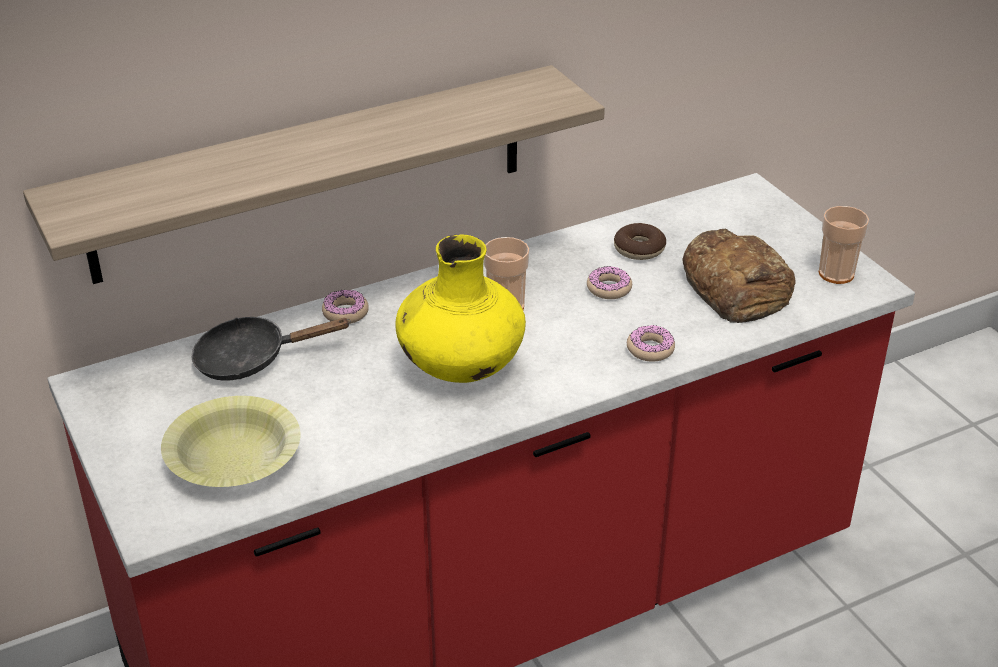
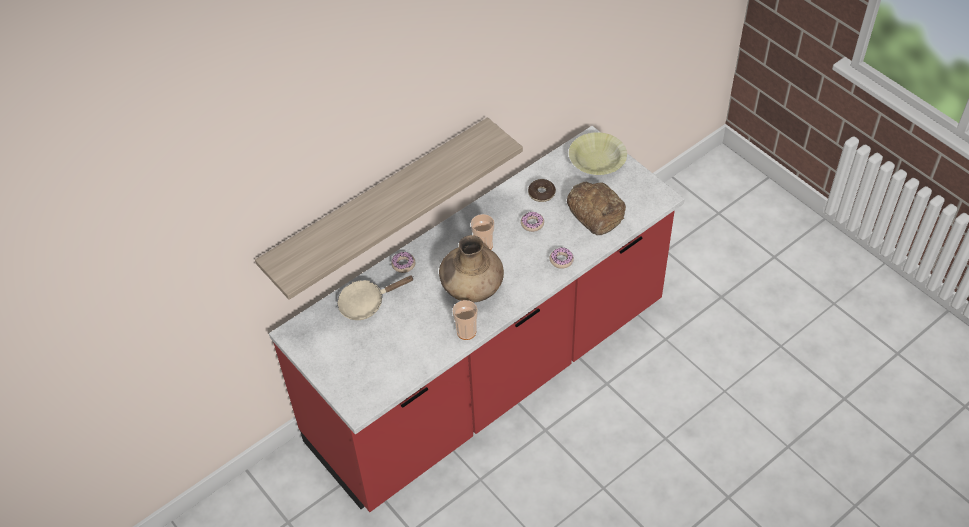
camera: 10 degrees left, 15 degrees up
yellow bowl [161,396,301,487] -> yellow bowl moved to [569,132,627,175]
black frying pan [191,317,351,381] -> beige frying pan [337,275,413,320]
yellow vase [395,234,526,383] -> brown vase [439,235,504,303]
cup [819,206,869,284] -> cup moved to [453,300,478,340]

